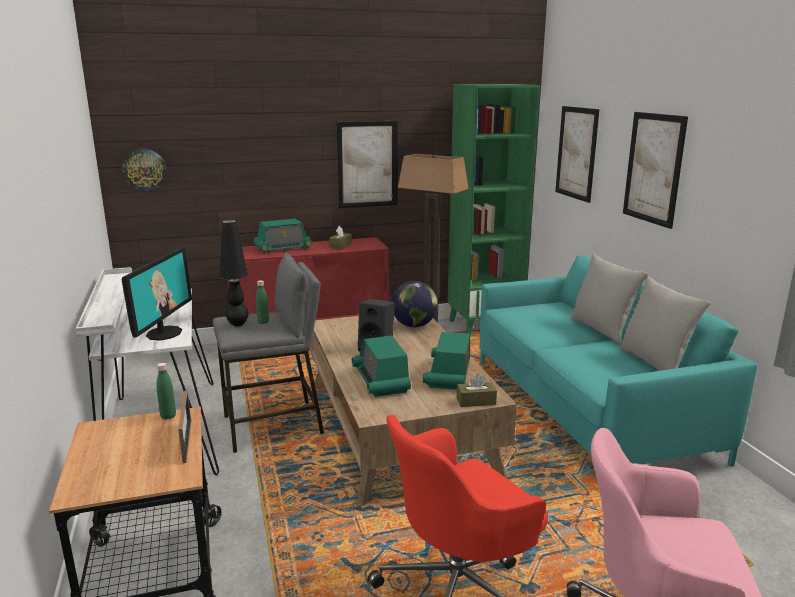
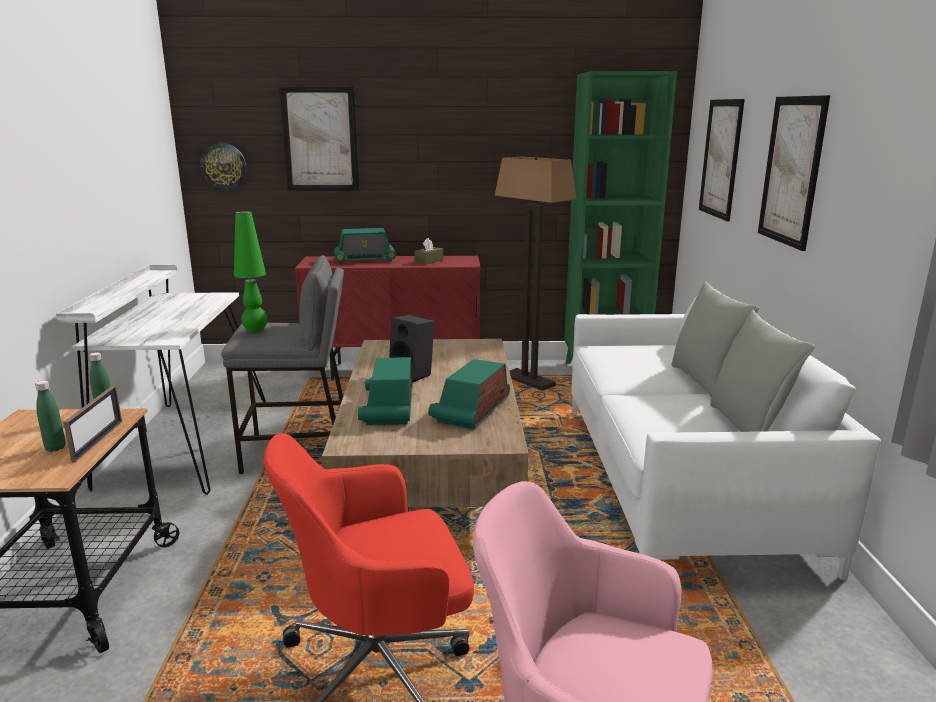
camera: 15 degrees right, 0 degrees up
monitor [122,247,192,341] -> none
black table lamp [220,220,249,326] -> green table lamp [234,211,268,333]
green bottle [256,280,269,324] -> green bottle moved to [35,381,66,452]
picture [336,121,398,208] -> picture moved to [279,86,360,191]
globe [391,281,438,327] -> none
brown tissue box [457,374,497,407] -> none
turquoise sofa [479,255,757,467] -> white sofa [571,289,881,580]

